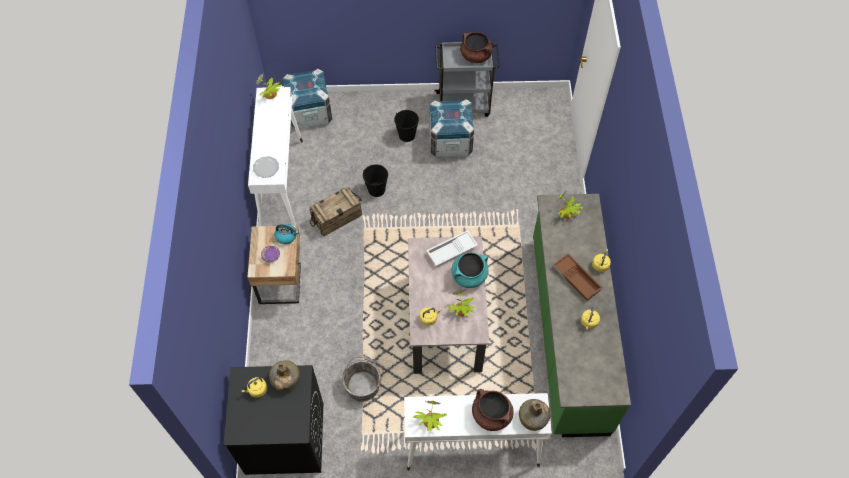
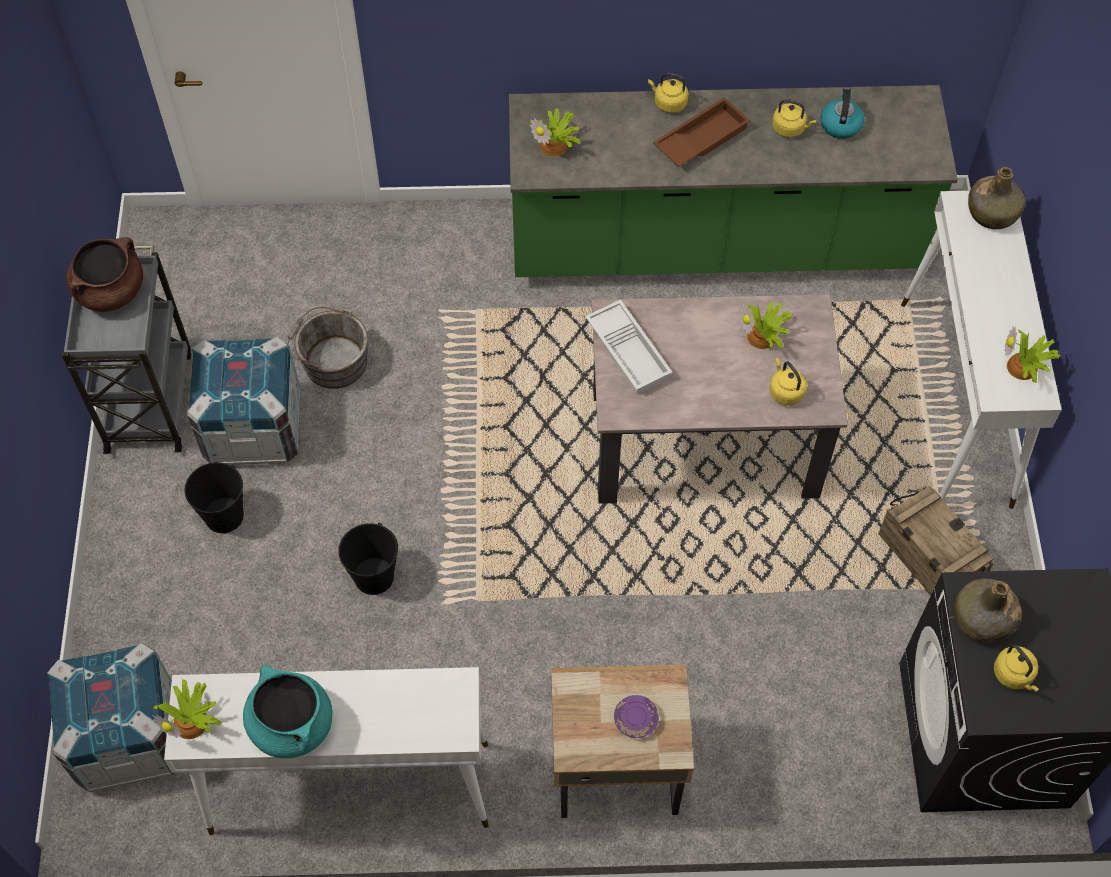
camera: 90 degrees left, 0 degrees up
plate [253,156,279,178] -> none
kettle [275,224,299,244] -> kettle moved to [820,87,864,139]
crate [310,187,362,236] -> crate moved to [879,486,994,596]
grey bucket [342,357,384,402] -> grey bucket moved to [287,307,368,389]
turquoise cooking pot [452,252,488,288] -> turquoise cooking pot moved to [243,665,332,758]
brown cooking pot [472,389,514,431] -> none

